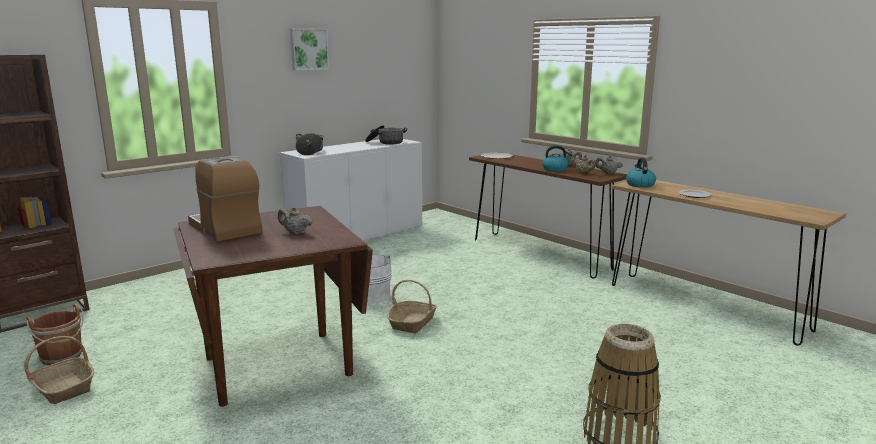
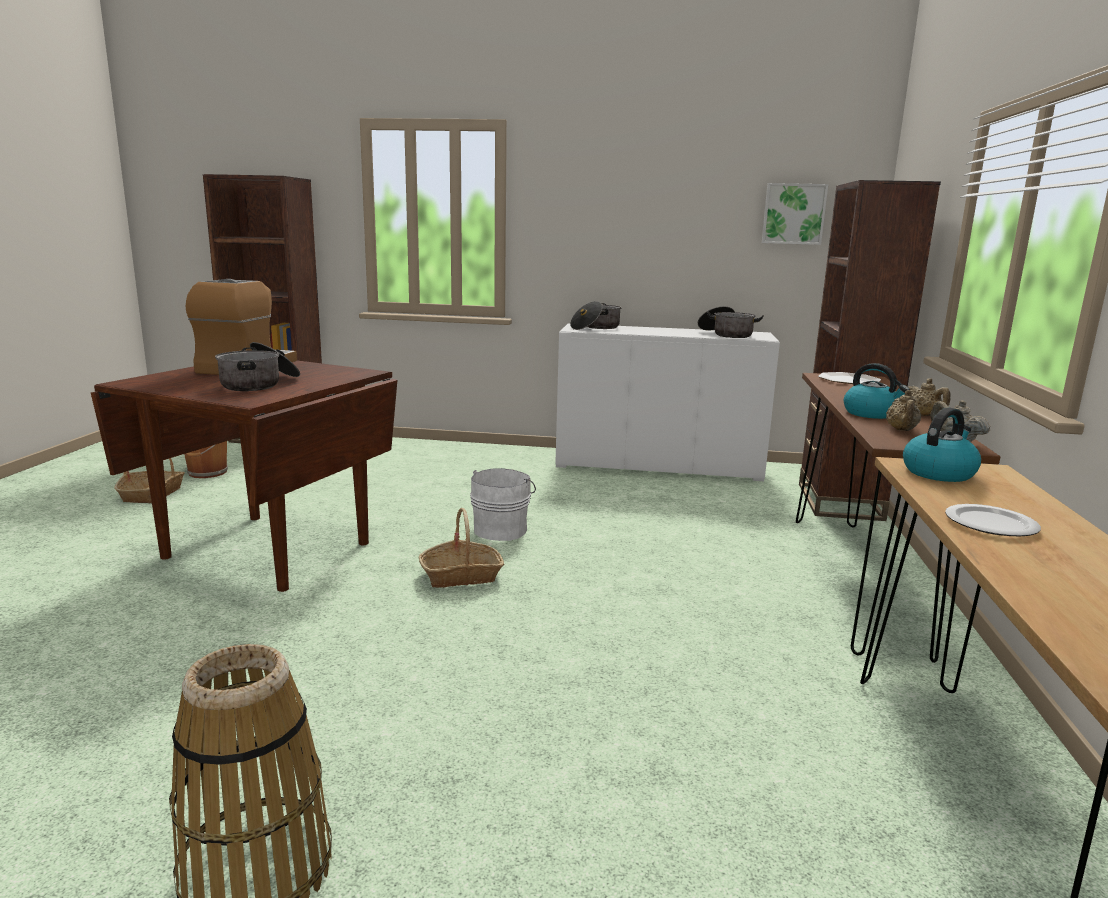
camera: 50 degrees right, 0 degrees up
beige teapot [278,207,313,235] -> cooking pot [215,342,300,391]
picture [290,29,329,71] -> picture moved to [762,183,828,245]
none -> brown bookcase [799,180,941,521]

